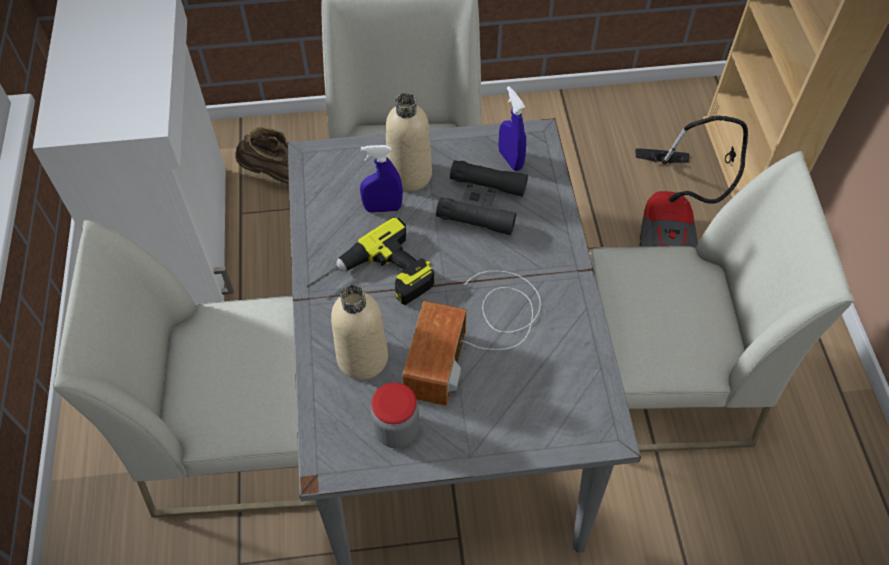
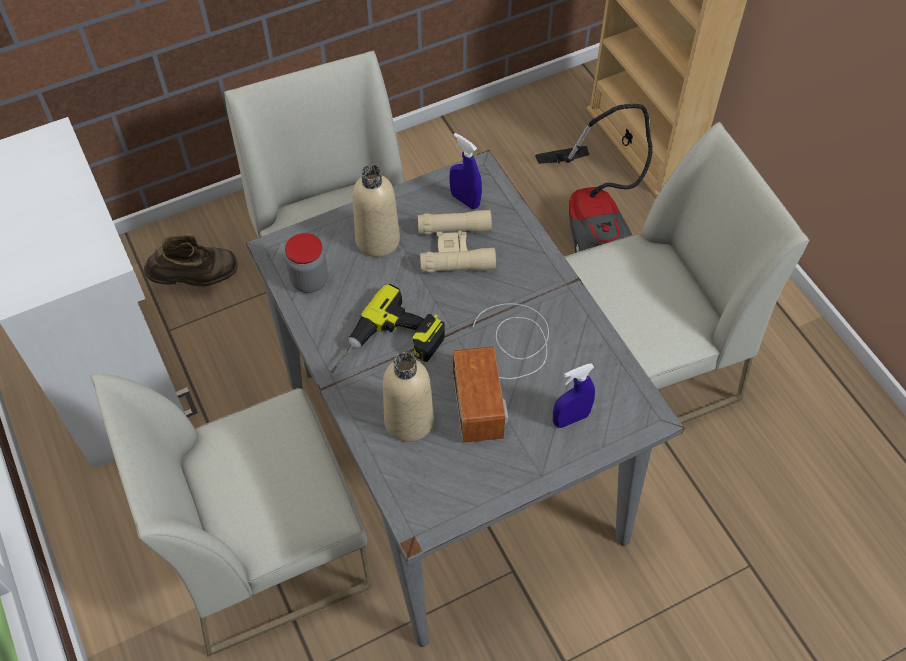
camera: 20 degrees left, 0 degrees up
blue spray bottle [360,145,403,213] -> blue spray bottle moved to [553,363,595,428]
jar [371,382,420,448] -> jar moved to [285,233,328,293]
black binoculars [436,160,528,235] -> beige binoculars [418,210,496,273]

